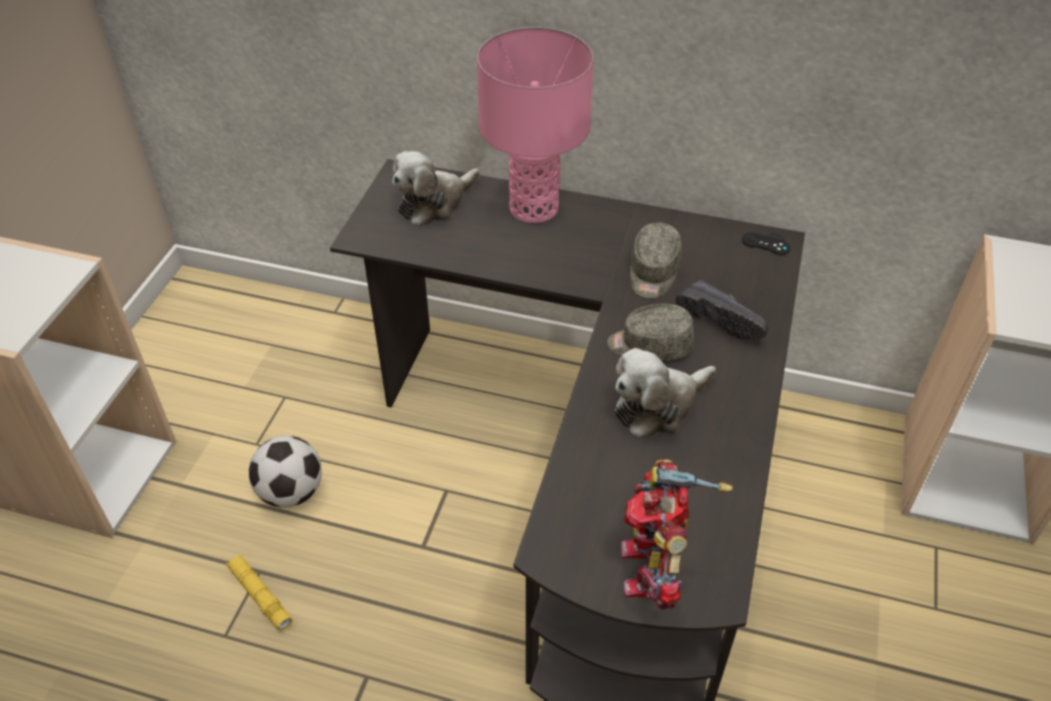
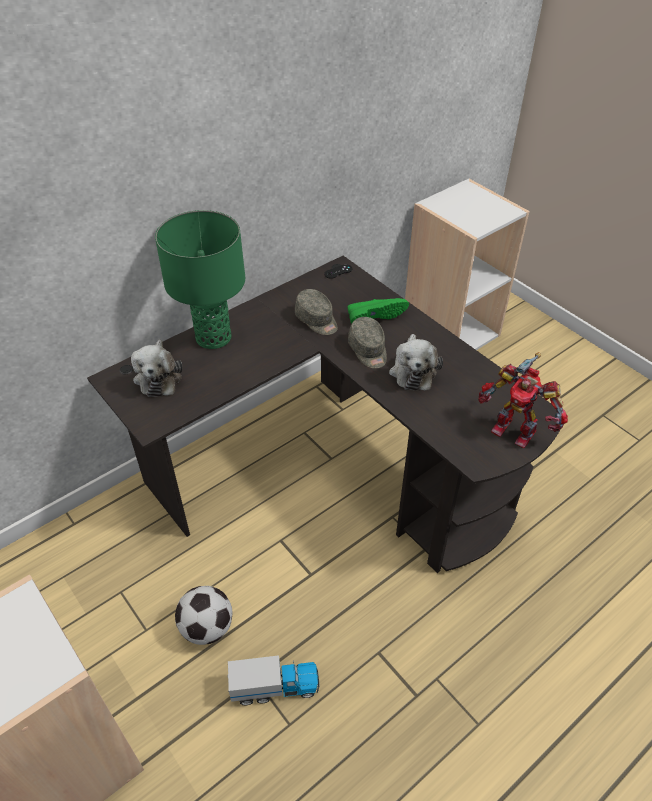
camera: 55 degrees left, 0 degrees up
yellow flashlight [226,554,293,631] -> toy truck [228,655,320,705]
pink table lamp [477,27,593,223] -> green table lamp [155,210,245,349]
grey cap [607,304,694,360] -> grey cap turned 60 degrees counterclockwise [348,317,387,369]
black shoe [676,280,768,340] -> green shoe [347,298,409,324]

